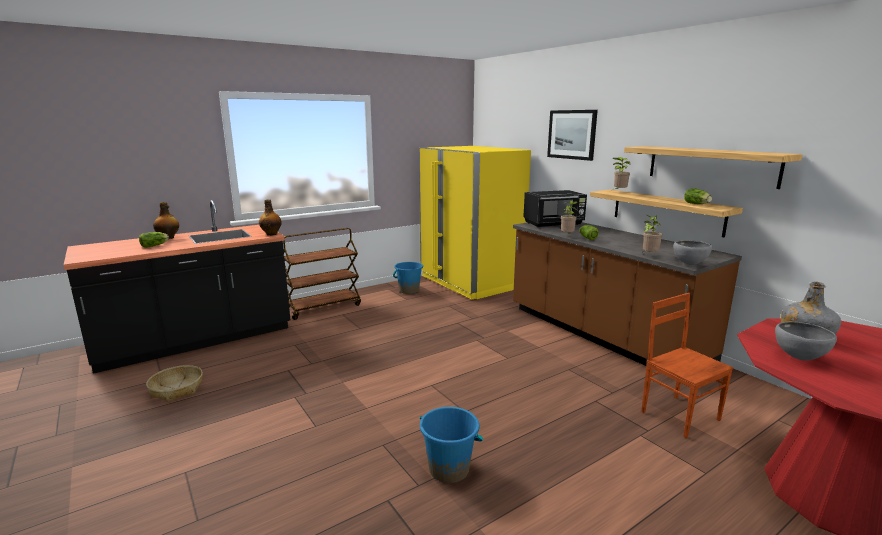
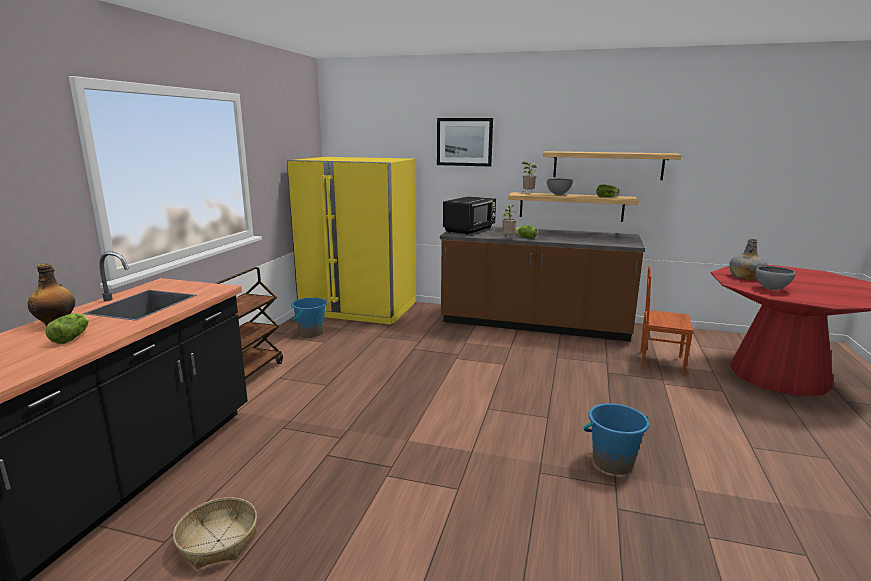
camera: 40 degrees left, 0 degrees up
bottle [259,200,282,236] -> none
potted plant [642,215,663,253] -> none
grey bowl [673,240,712,265] -> grey bowl moved to [547,178,573,195]

